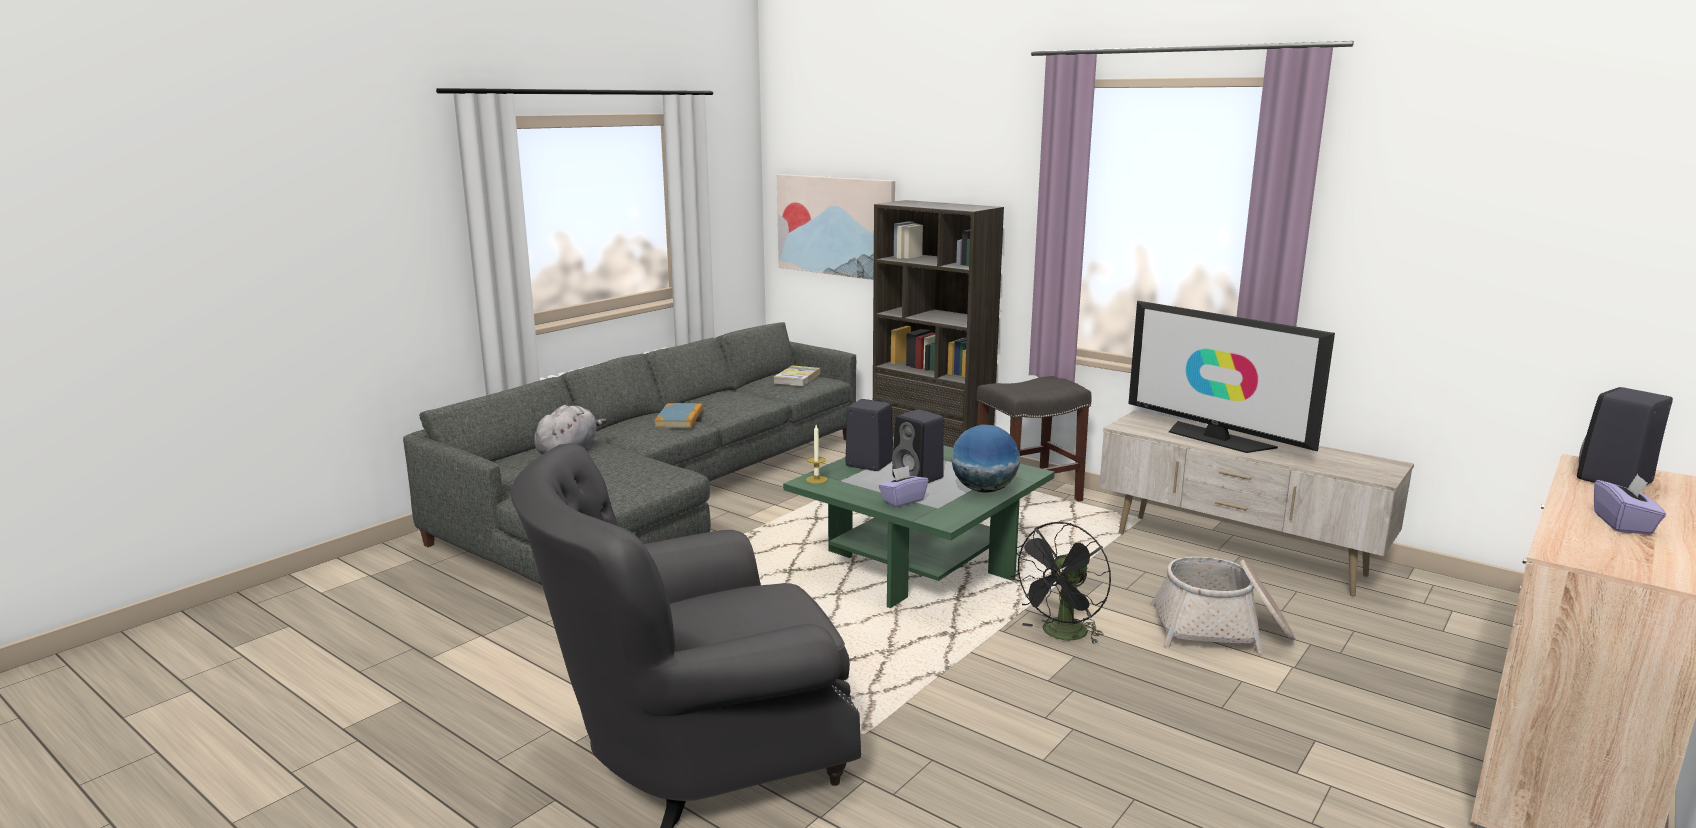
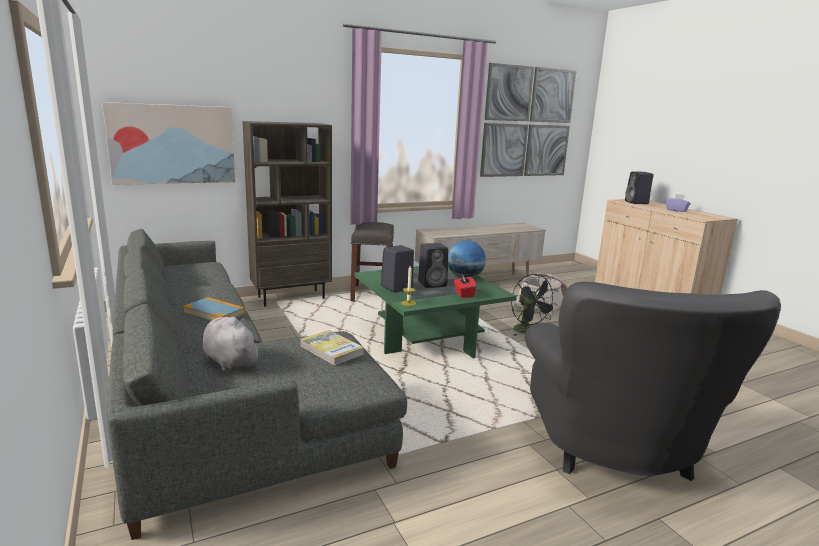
camera: 65 degrees left, 0 degrees up
book [774,365,820,386] -> book moved to [300,330,364,365]
purple tissue box [879,466,929,507] -> red tissue box [454,274,476,298]
television [1128,301,1335,453] -> none
none -> picture [480,63,577,177]

